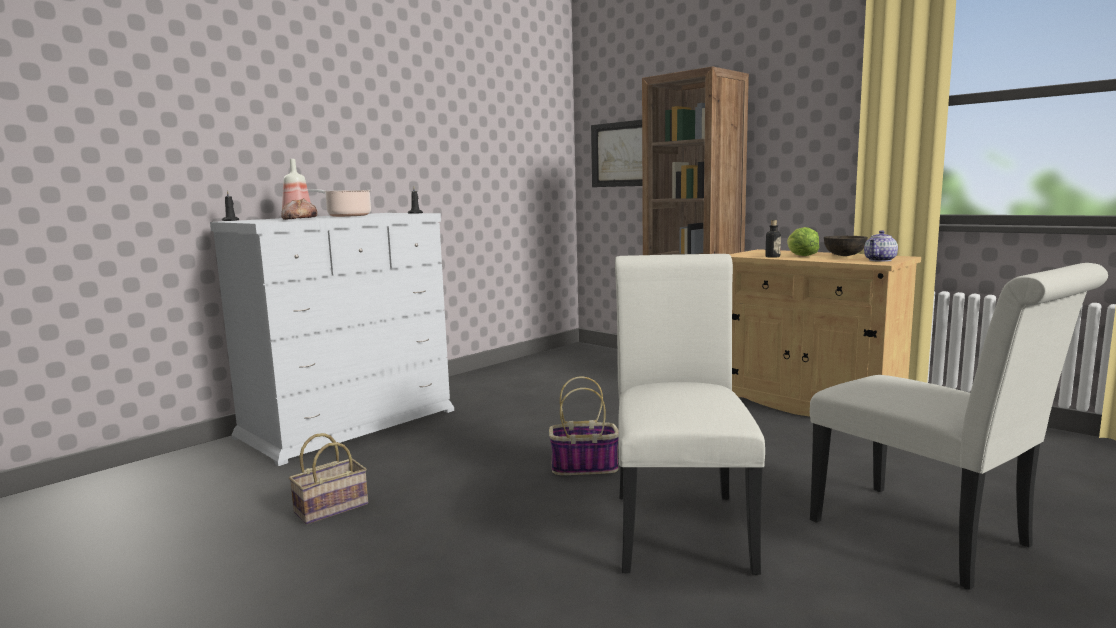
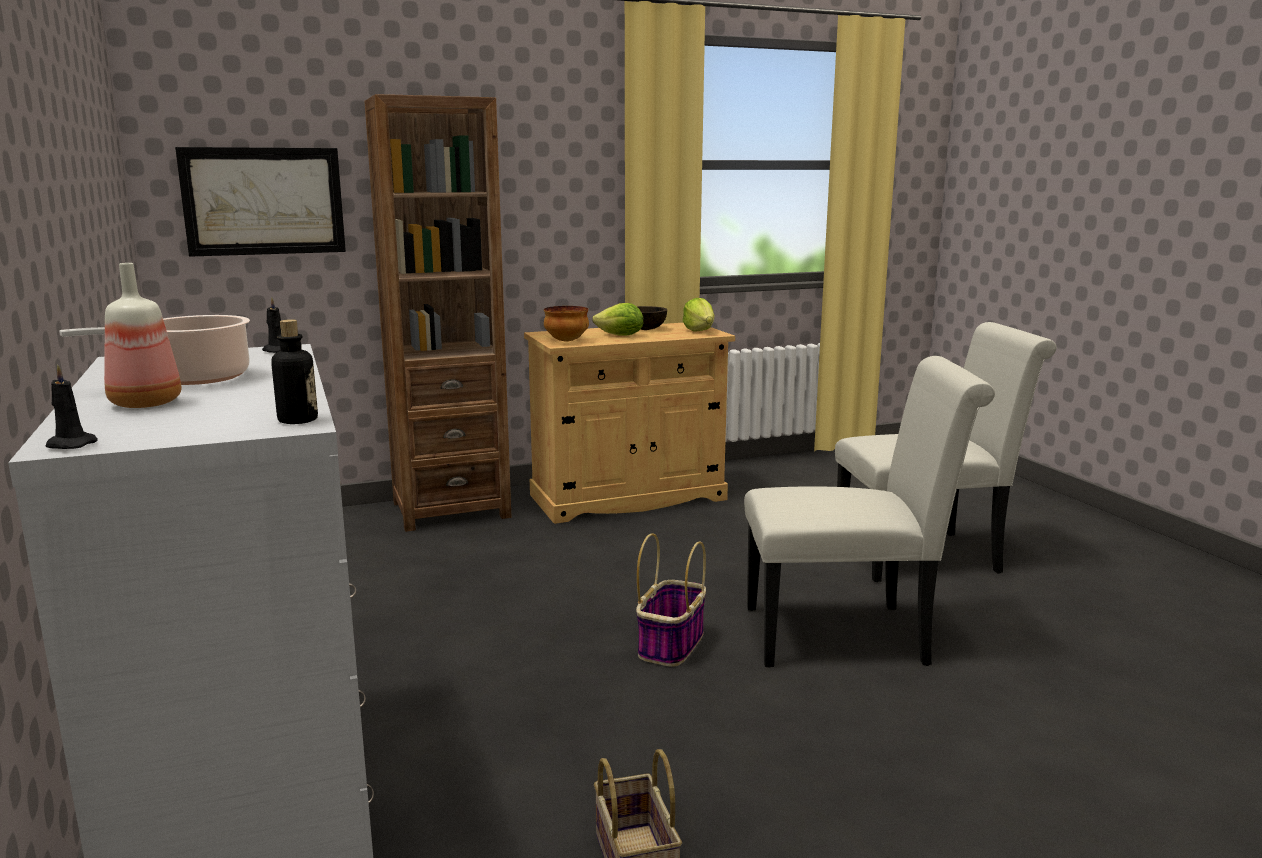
camera: 65 degrees left, 5 degrees up
bread [281,198,317,220] -> none
white chair [615,254,765,575] -> white chair turned 150 degrees clockwise [744,356,995,667]
bottle [765,220,781,258] -> bottle moved to [271,319,318,424]
teapot [864,230,898,262] -> lettuce [682,298,714,332]
none -> bowl [544,306,589,342]

